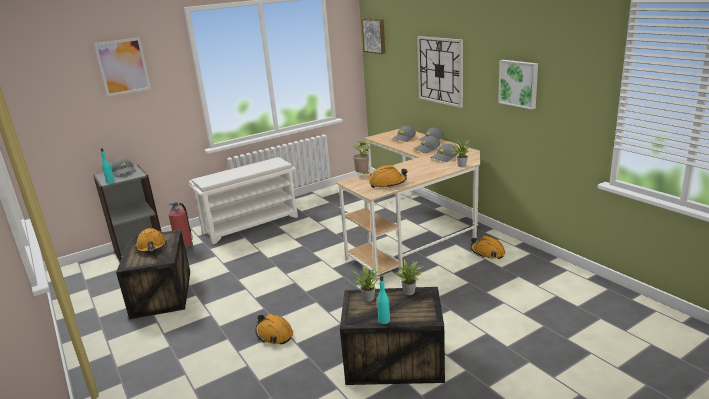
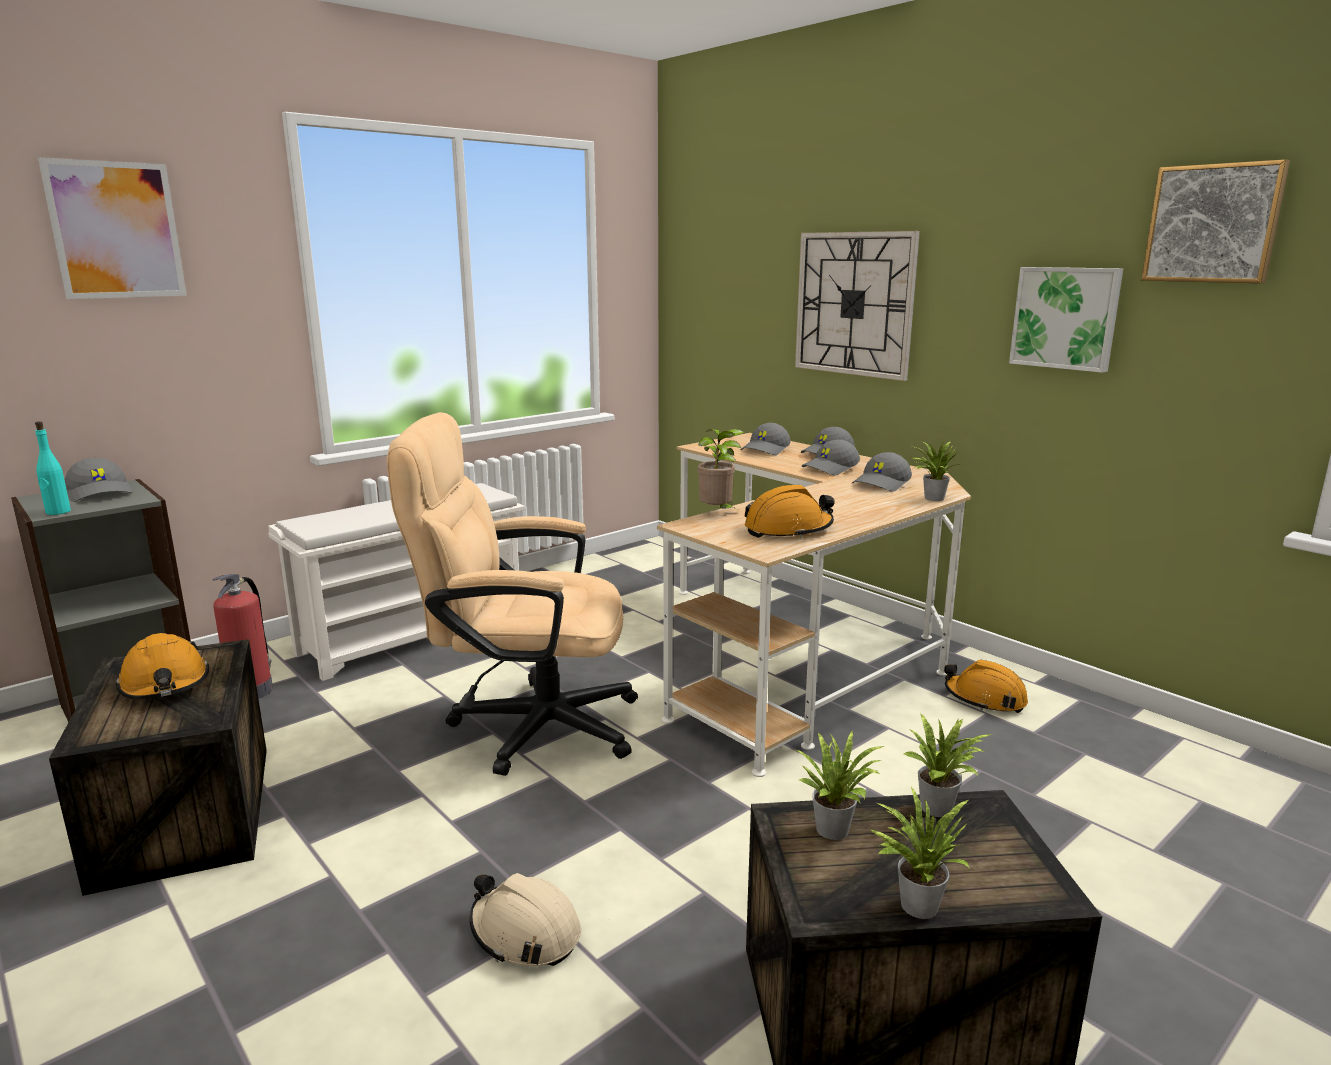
camera: 10 degrees left, 5 degrees down
orange hard hat [255,314,293,344] -> beige hard hat [470,873,581,966]
picture [362,18,385,54] -> picture moved to [1141,159,1290,283]
turquoise bottle [377,276,390,324] -> potted plant [869,787,970,919]
none -> beige office chair [387,412,638,776]

